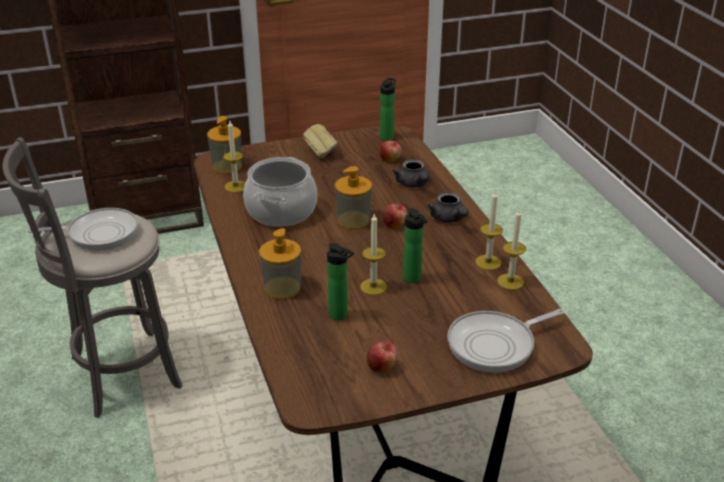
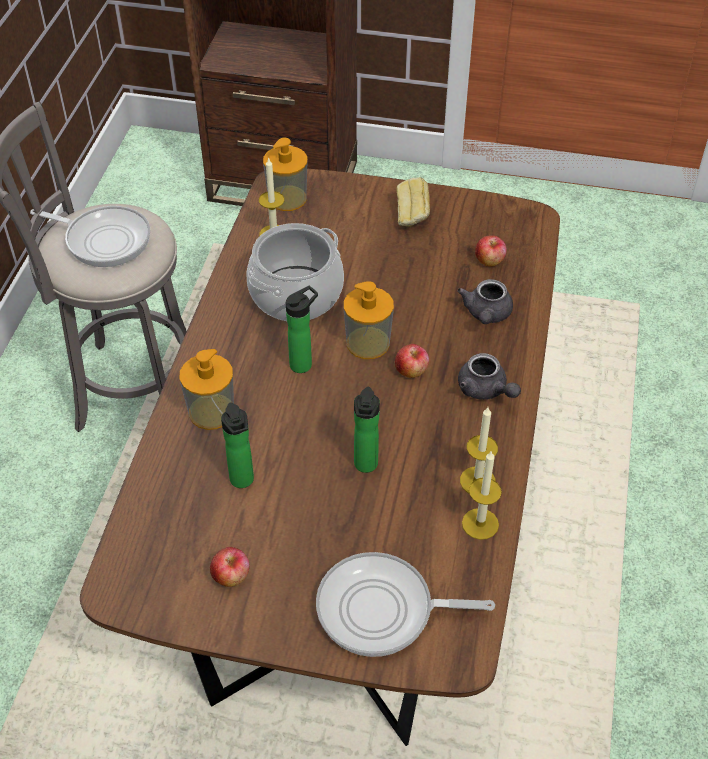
camera: 30 degrees right, 15 degrees up
candle [360,214,387,295] -> none
bottle [380,78,396,141] -> bottle moved to [286,286,318,373]
grey teapot [428,192,469,223] -> grey teapot turned 45 degrees counterclockwise [458,353,521,400]

